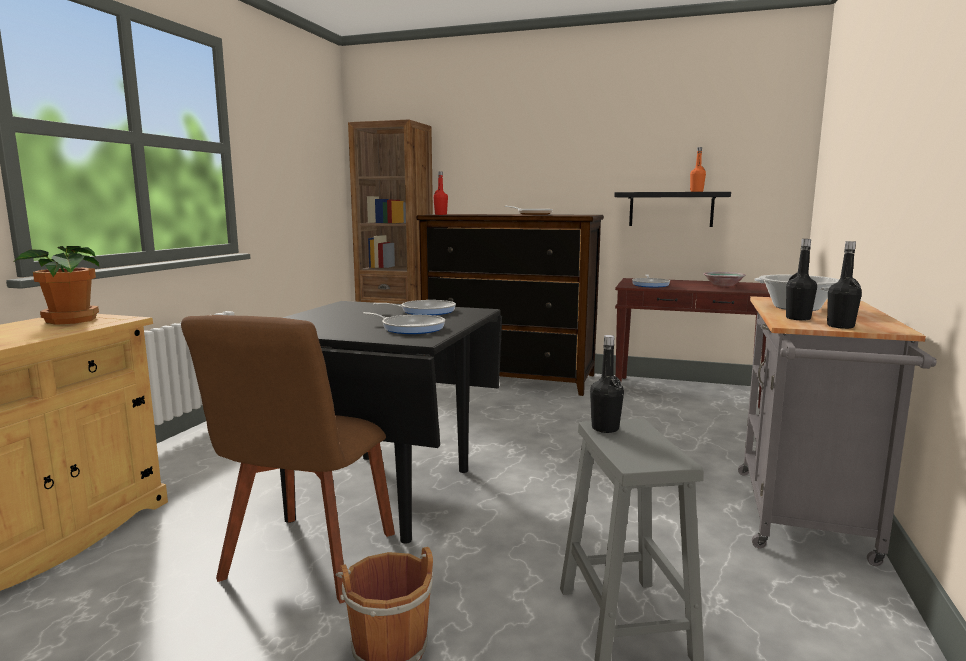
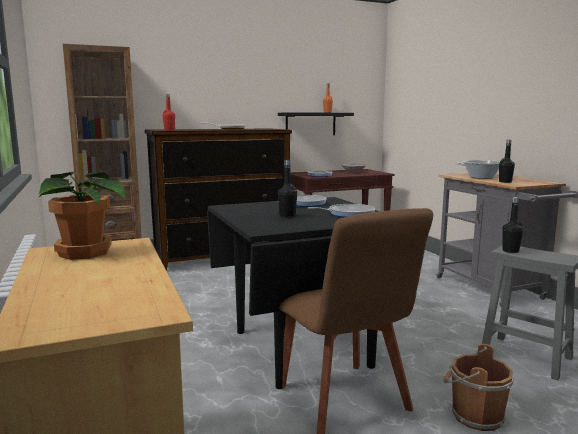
camera: 40 degrees left, 0 degrees up
black bottle [827,241,862,329] -> black bottle moved to [278,160,297,218]

